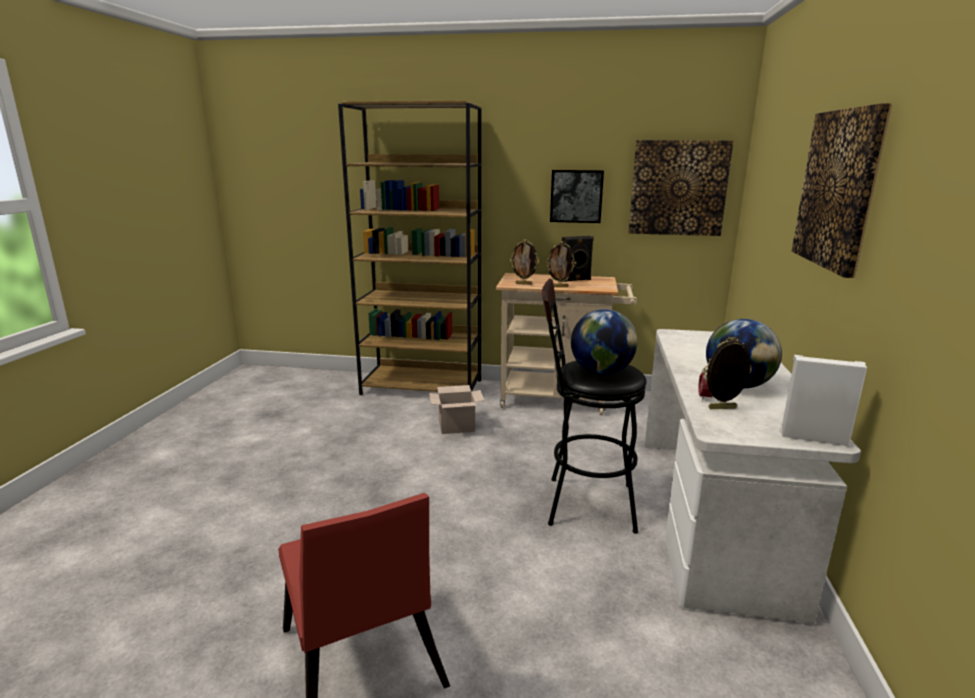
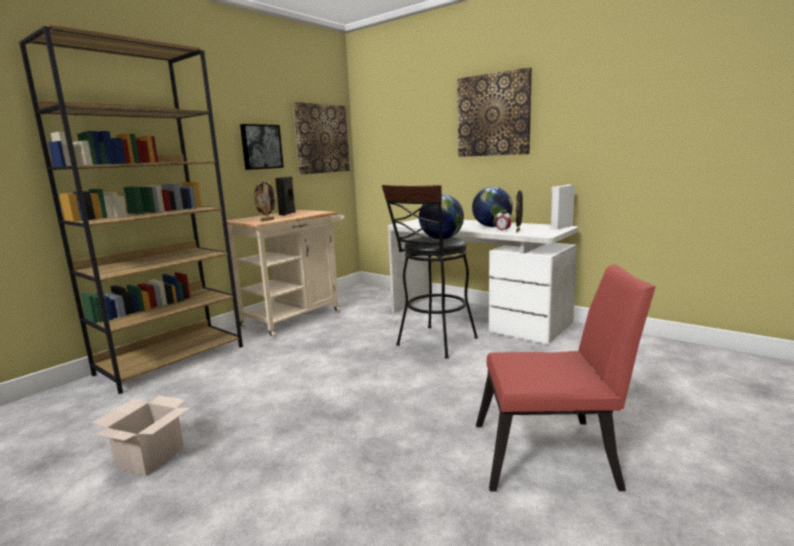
camera: 60 degrees left, 5 degrees down
cardboard box [429,385,485,434] -> cardboard box moved to [92,395,191,476]
picture frame [546,241,576,287] -> none

